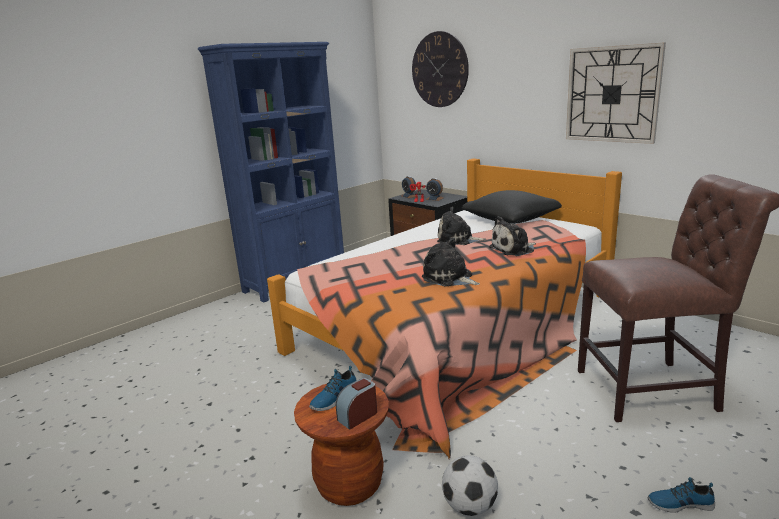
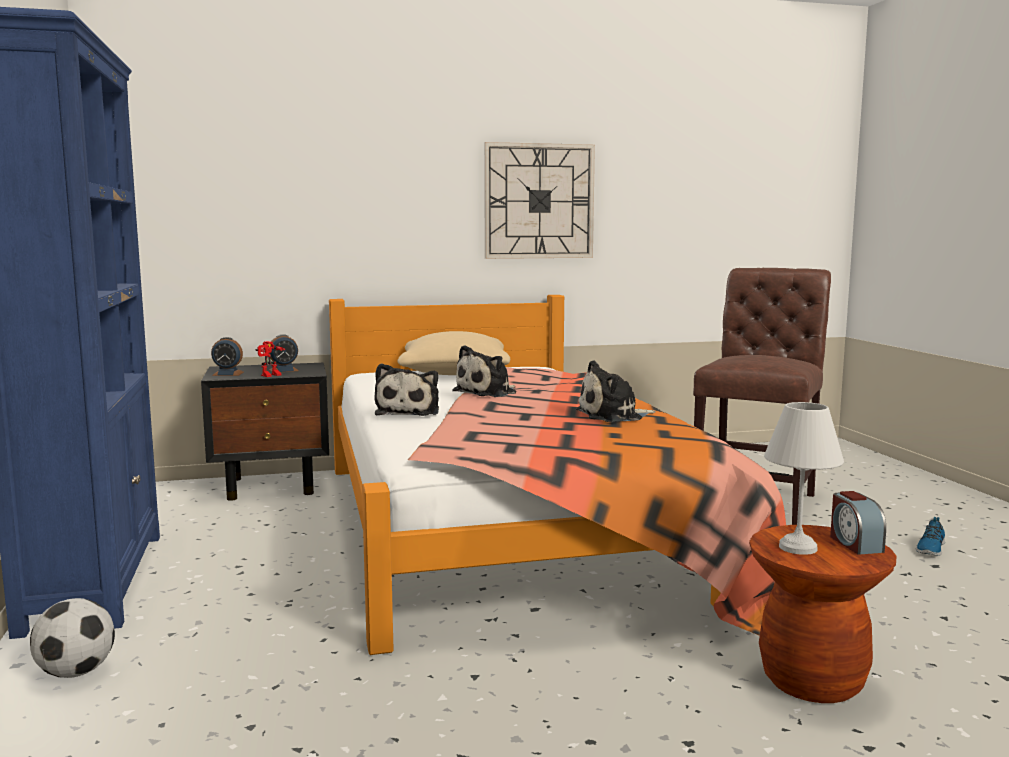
camera: 60 degrees left, 10 degrees down
shoe [309,366,357,411] -> white table lamp [764,402,844,555]
wall clock [412,31,469,107] -> none
football [442,455,498,516] -> football moved to [30,598,115,678]
black pillow [462,190,562,224] -> beige pillow [398,331,510,375]
plush toy [489,216,536,256] -> plush toy moved to [375,363,439,416]

